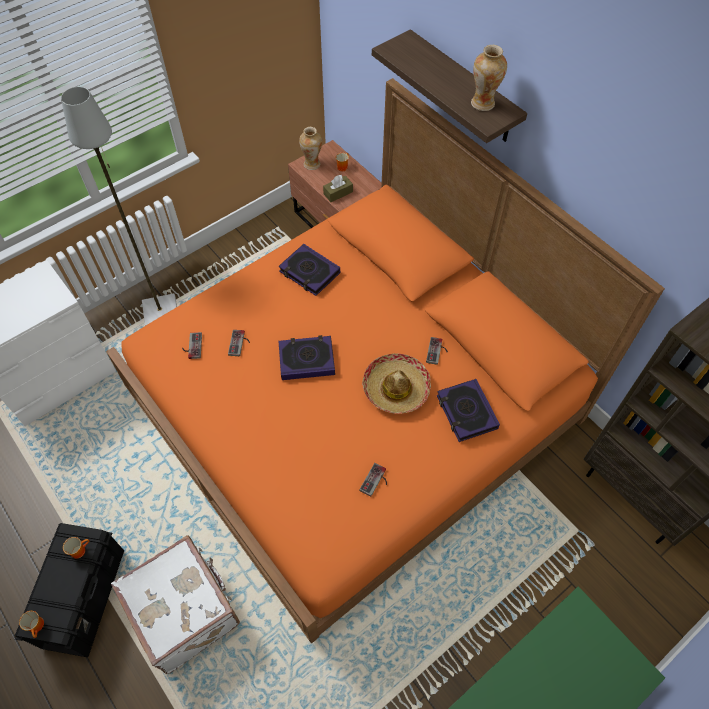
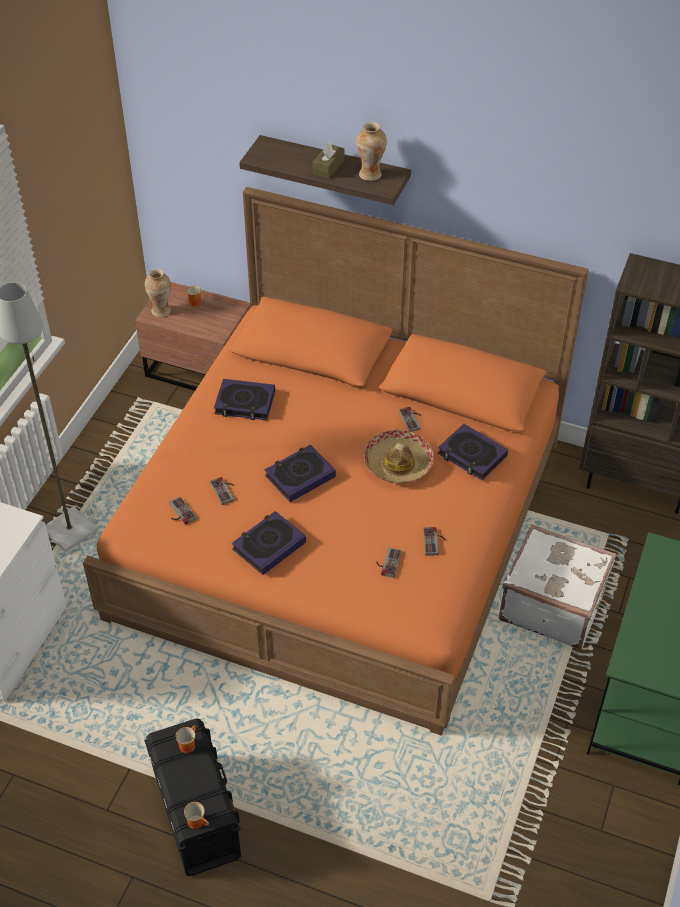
camera: 30 degrees left, 10 degrees down
white suitcase [111,535,240,674] -> white suitcase moved to [499,524,616,650]
brown tissue box [323,175,353,202] -> brown tissue box moved to [313,141,345,178]
none -> book [232,511,306,575]
none -> game controller [376,548,401,578]

